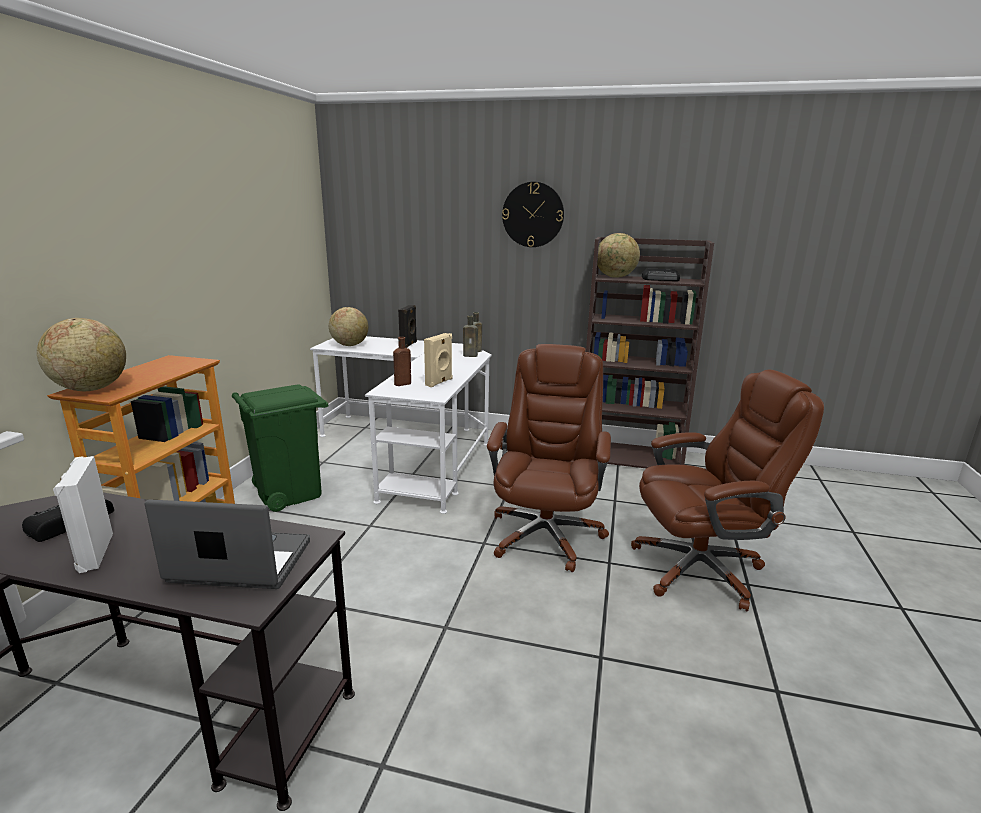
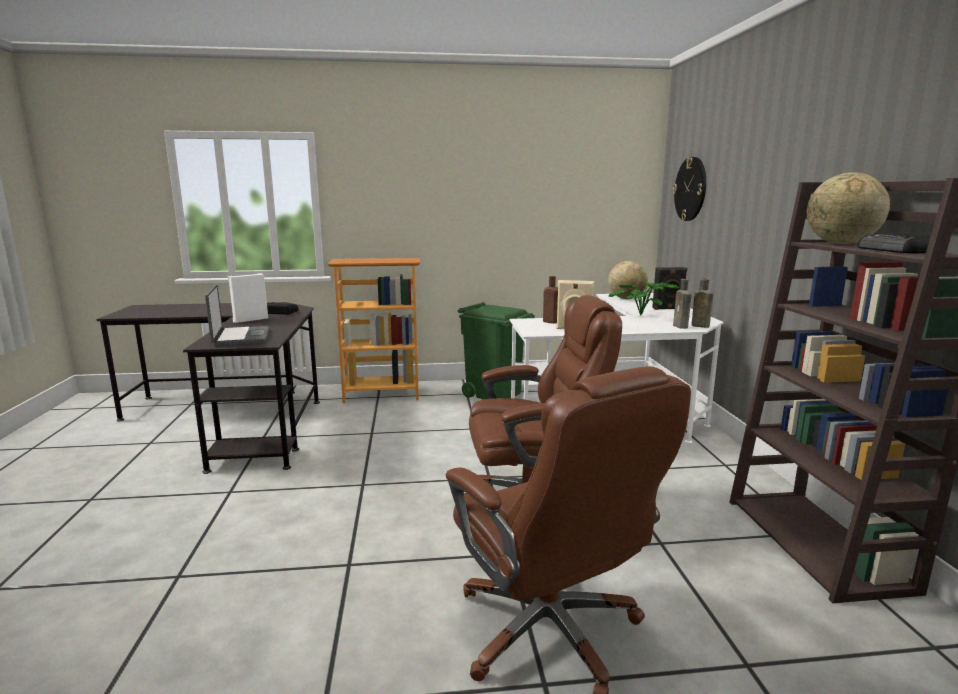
camera: 70 degrees right, 5 degrees down
globe [37,318,126,391] -> none
wall clock [502,182,564,247] -> wall clock moved to [672,157,706,221]
none -> potted plant [608,281,679,315]

